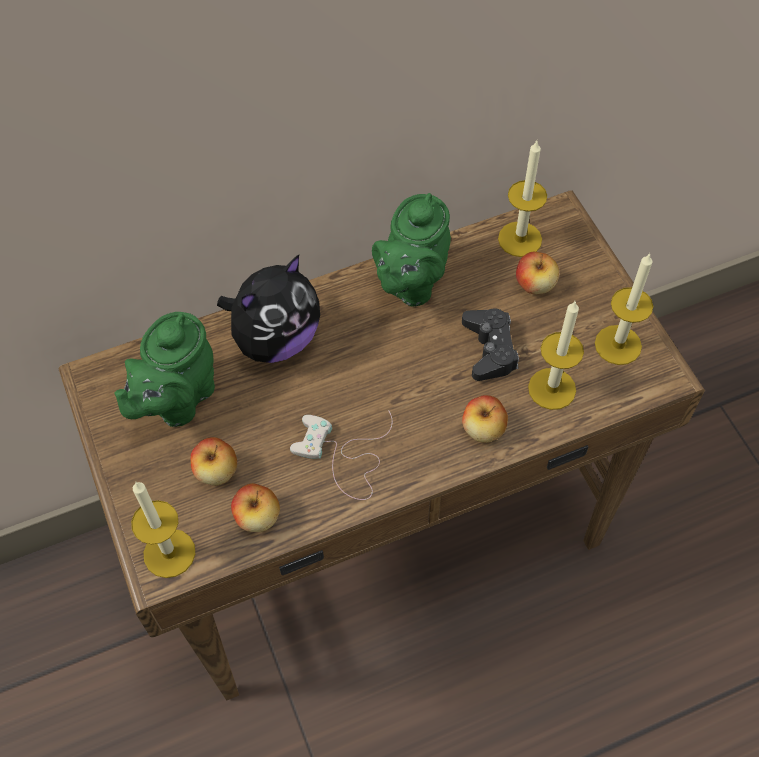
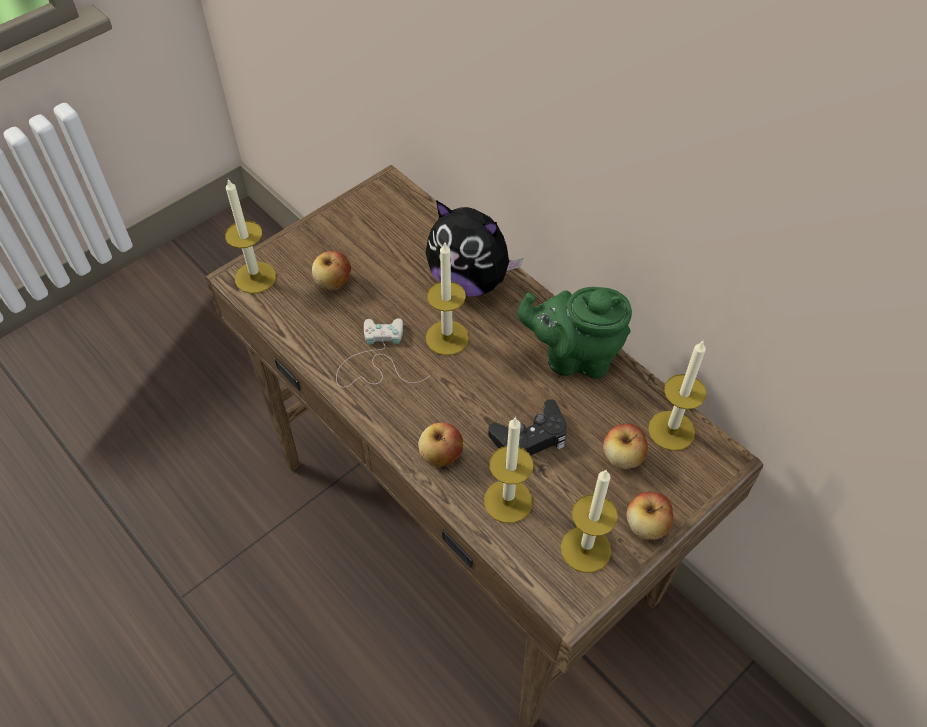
camera: 70 degrees right, 5 degrees down
green teapot [114,312,215,427] -> none
apple [231,483,280,532] -> apple moved to [627,492,674,540]
none -> candle [426,243,469,356]

